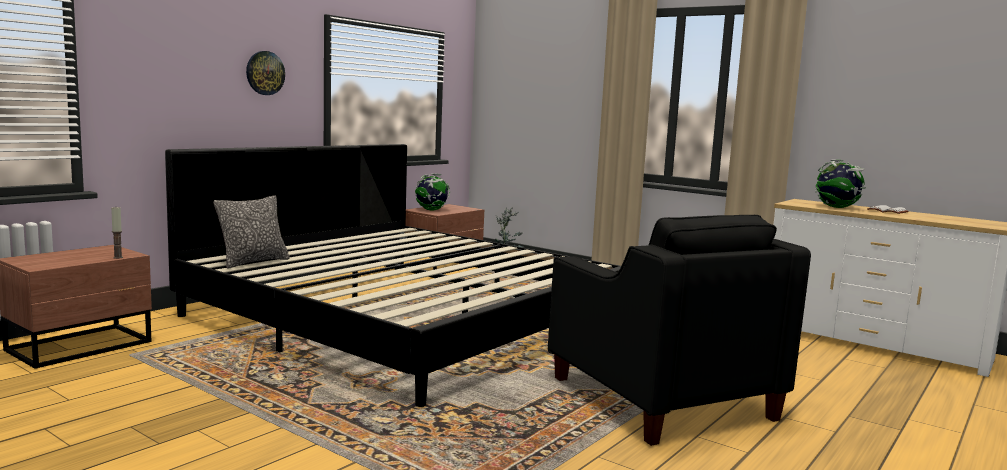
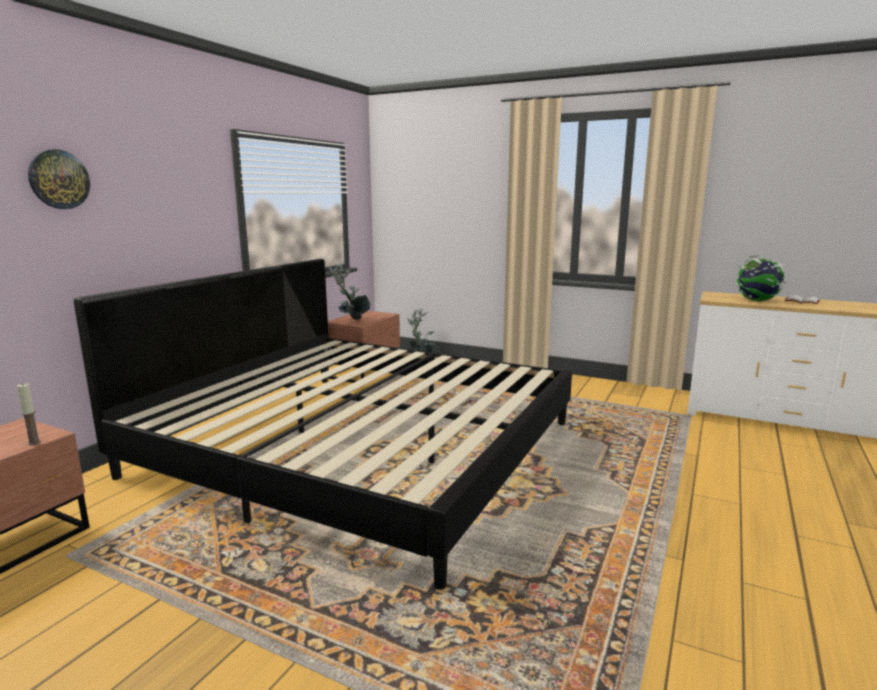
camera: 10 degrees left, 5 degrees up
pillow [213,195,290,269] -> none
wall clock [246,51,285,95] -> wall clock moved to [28,149,90,209]
globe [415,174,450,210] -> potted plant [330,262,370,320]
black armchair [548,215,811,446] -> none

